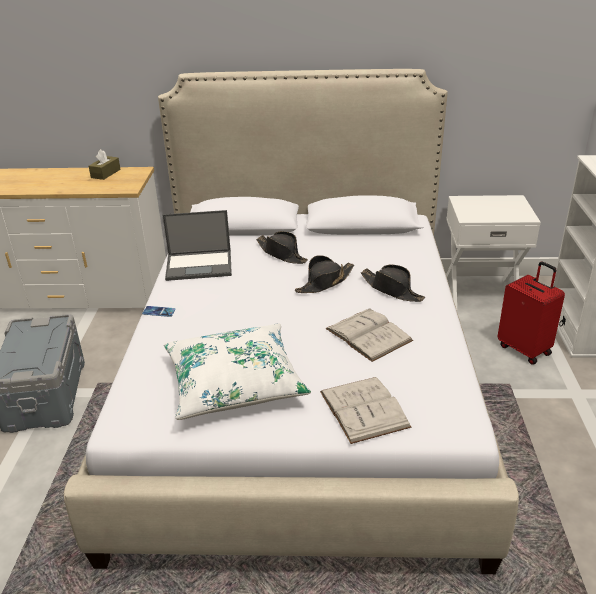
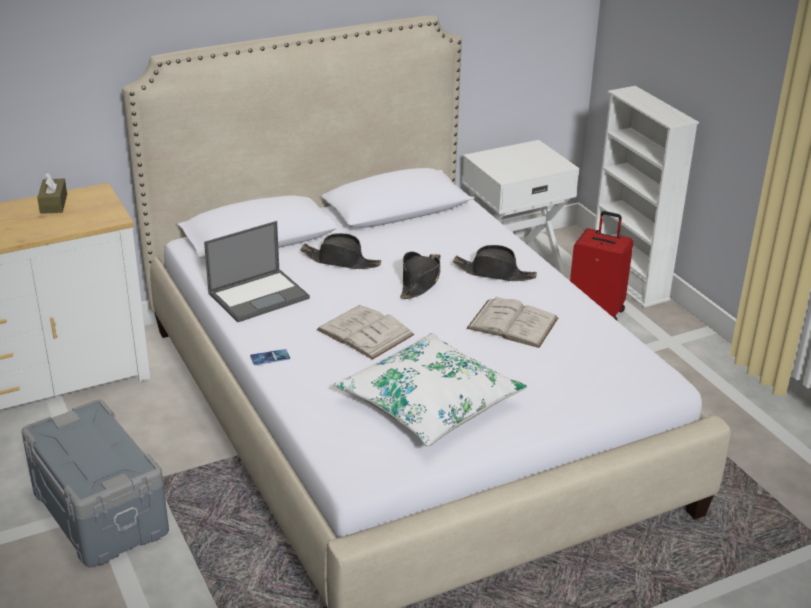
camera: 30 degrees left, 0 degrees up
white book [320,377,412,444] -> white book moved to [317,305,414,360]

